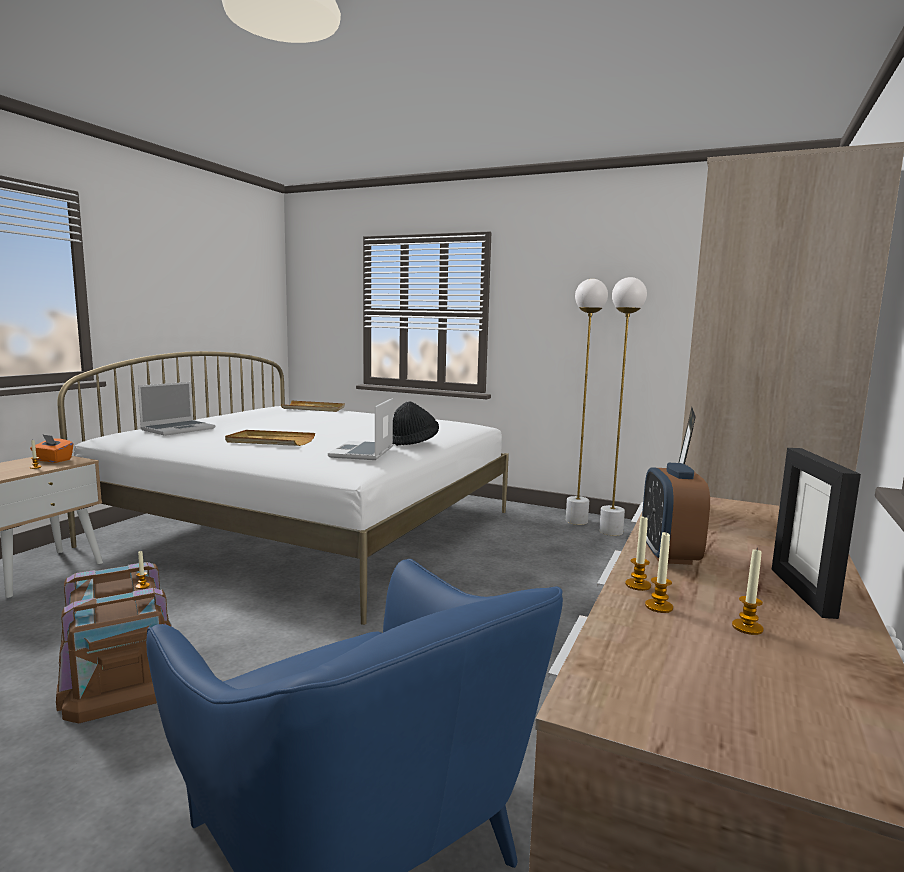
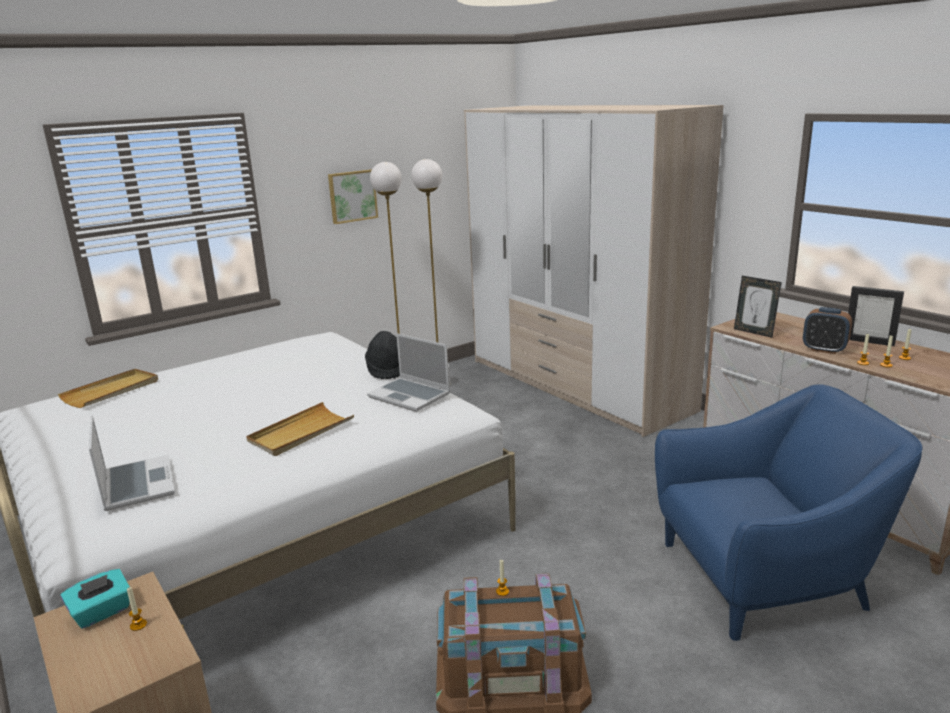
camera: 60 degrees left, 10 degrees up
orange tissue box [30,434,73,463] -> turquoise tissue box [60,569,130,629]
none -> picture [328,170,378,224]

